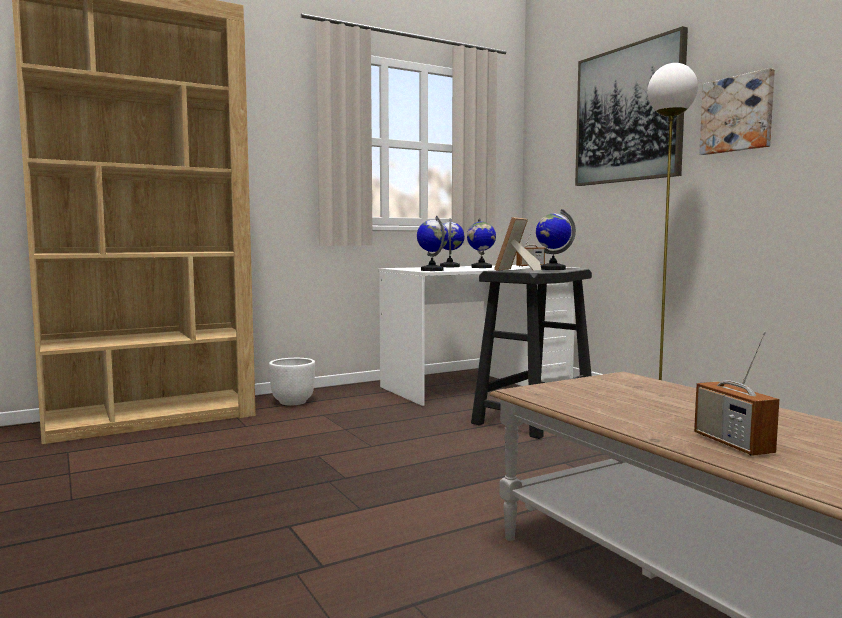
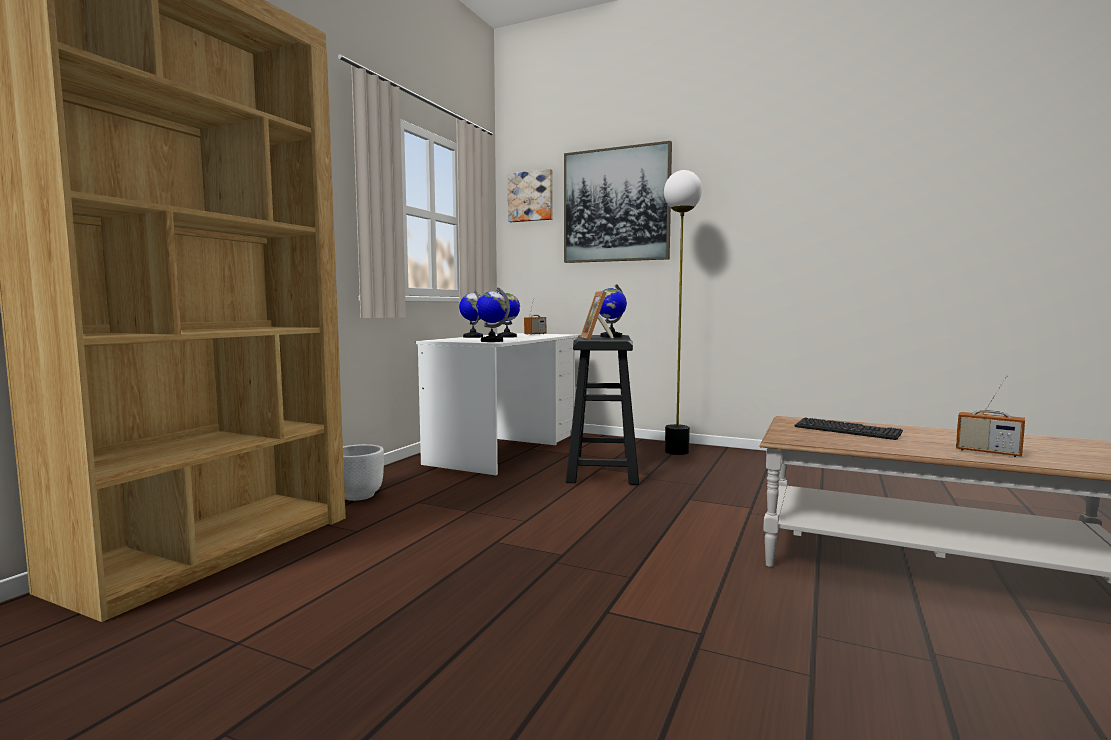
camera: 35 degrees left, 0 degrees up
picture [699,68,775,155] -> picture moved to [508,169,553,222]
none -> keyboard [795,417,903,440]

